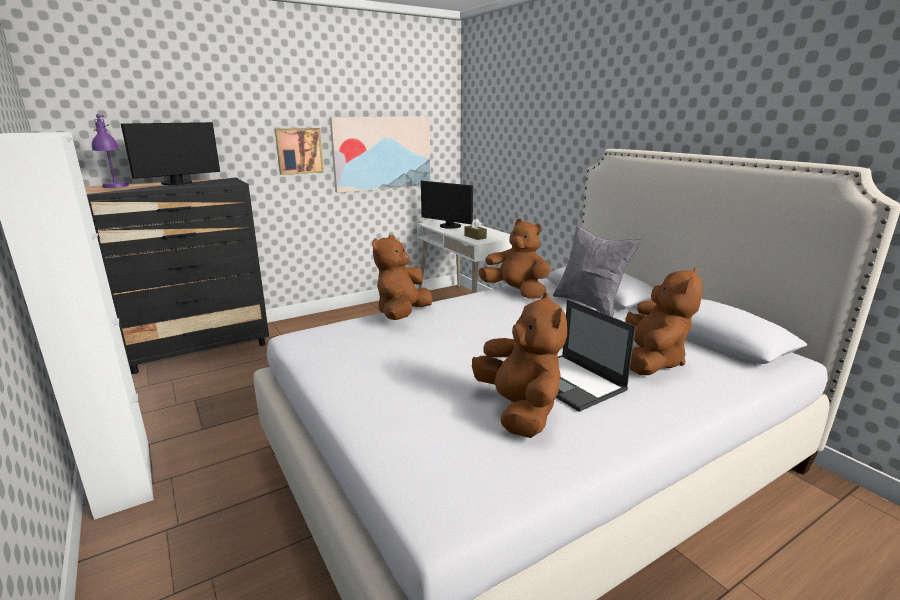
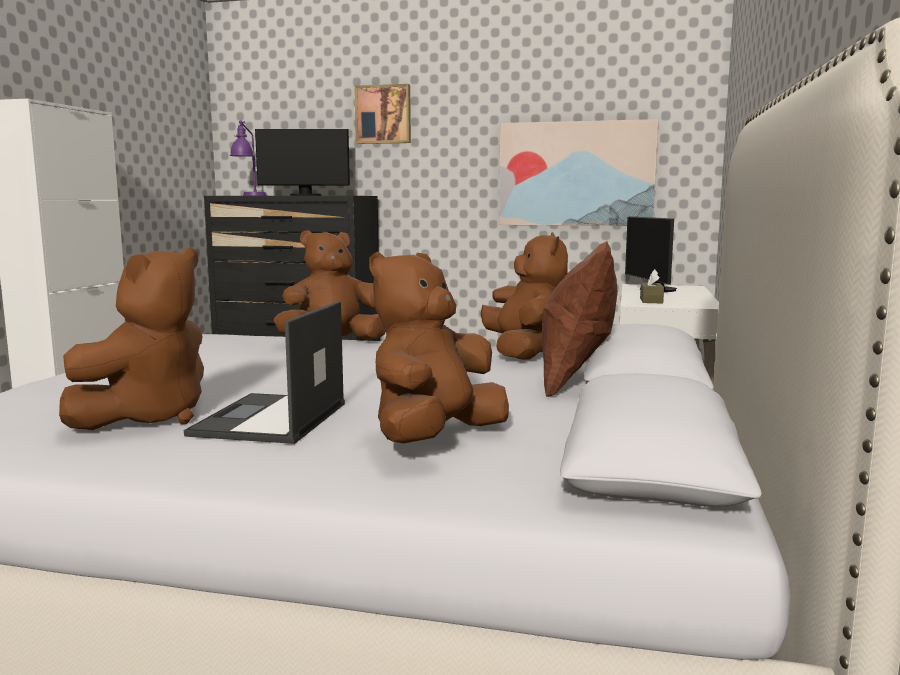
camera: 45 degrees right, 10 degrees down
picture [275,128,324,175] -> picture moved to [354,84,411,144]
grey pillow [553,225,641,317] -> brown pillow [542,241,618,397]
brown plush toy [625,267,703,375] -> brown plush toy turned 150 degrees clockwise [369,252,509,444]

